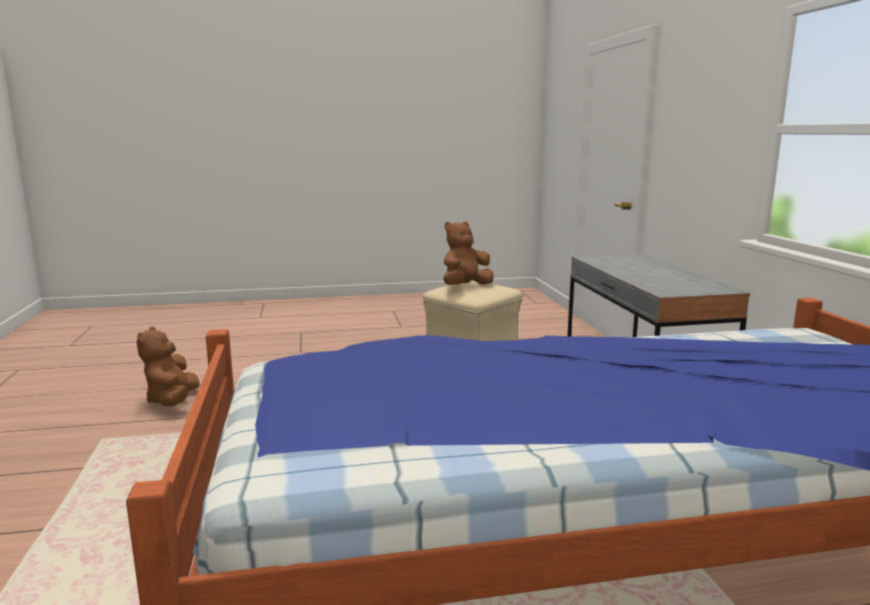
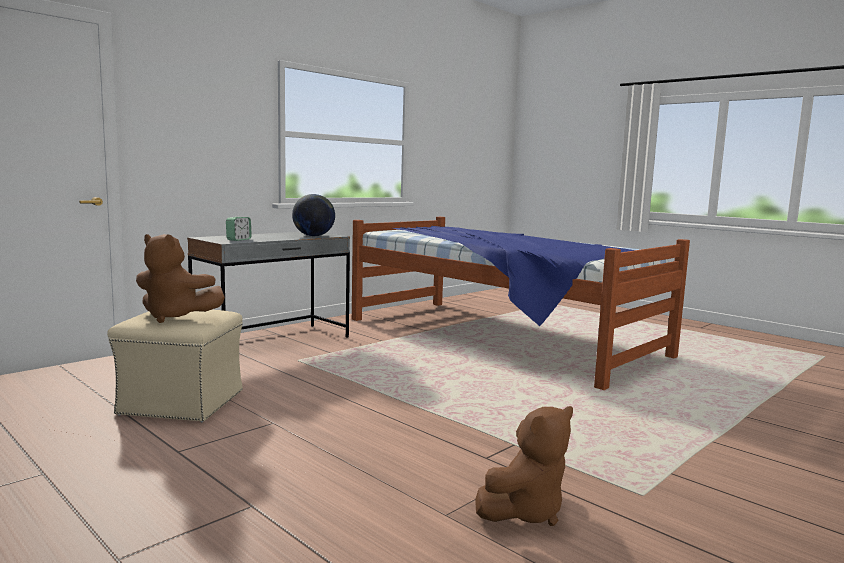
camera: 125 degrees left, 5 degrees down
none -> alarm clock [226,217,252,241]
none -> globe [292,194,335,236]

